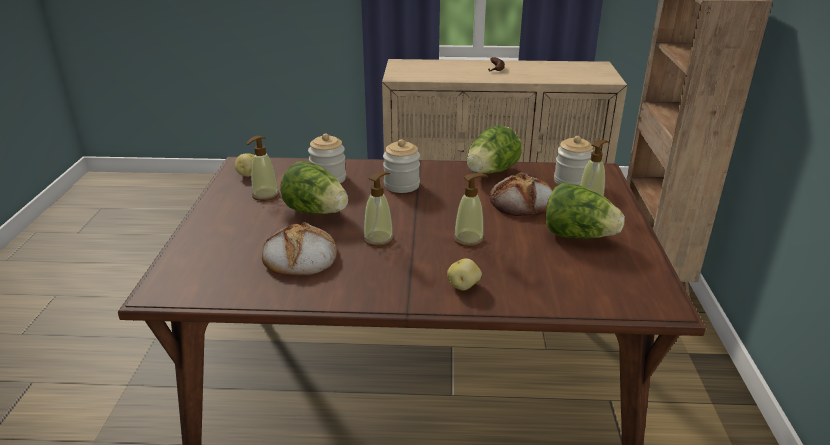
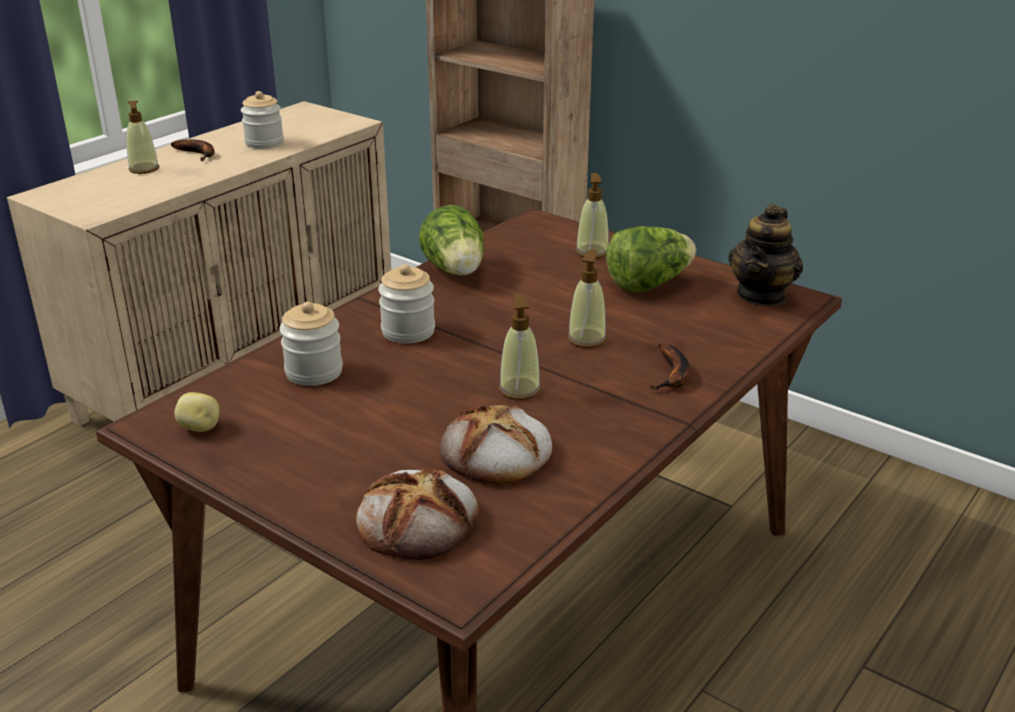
camera: 55 degrees left, 0 degrees up
soap dispenser [246,136,279,201] -> soap dispenser moved to [126,101,159,174]
lettuce [280,161,348,214] -> none
potato [447,259,482,290] -> banana [649,343,690,390]
bread [489,173,553,216] -> bread moved to [356,468,479,560]
jar [554,136,593,185] -> jar moved to [241,91,284,149]
none -> teapot [729,204,803,306]

